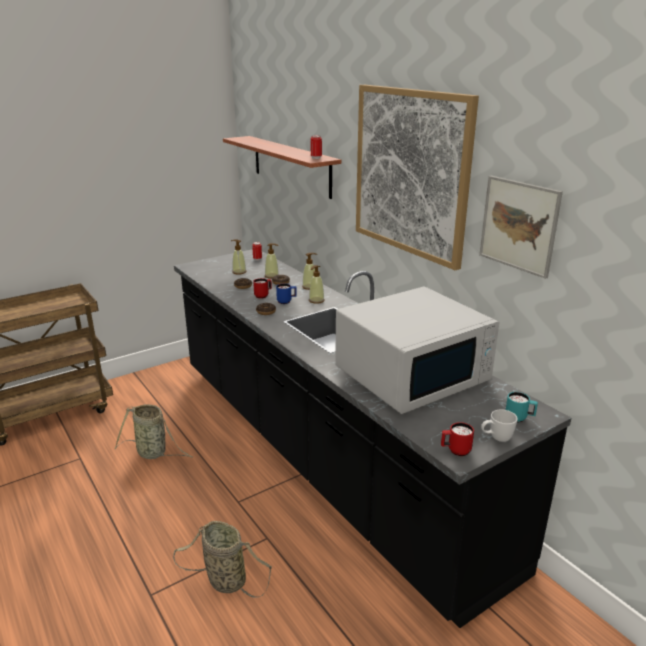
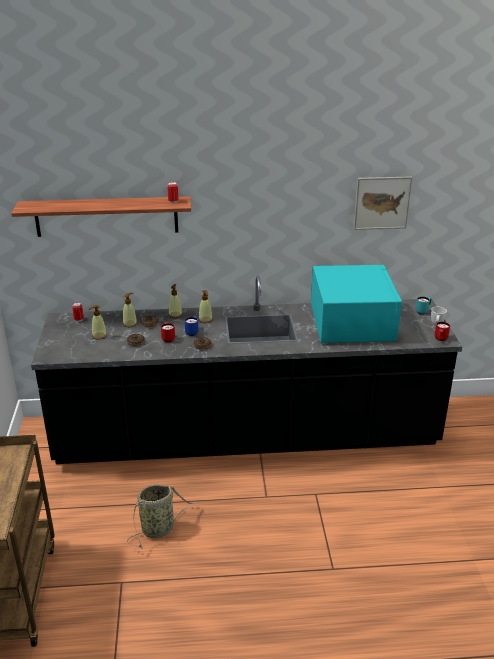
camera: 60 degrees left, 5 degrees up
basket [173,521,272,598] -> none
white microwave [335,286,499,414] -> turquoise microwave [311,265,402,343]
picture [356,85,479,270] -> none

